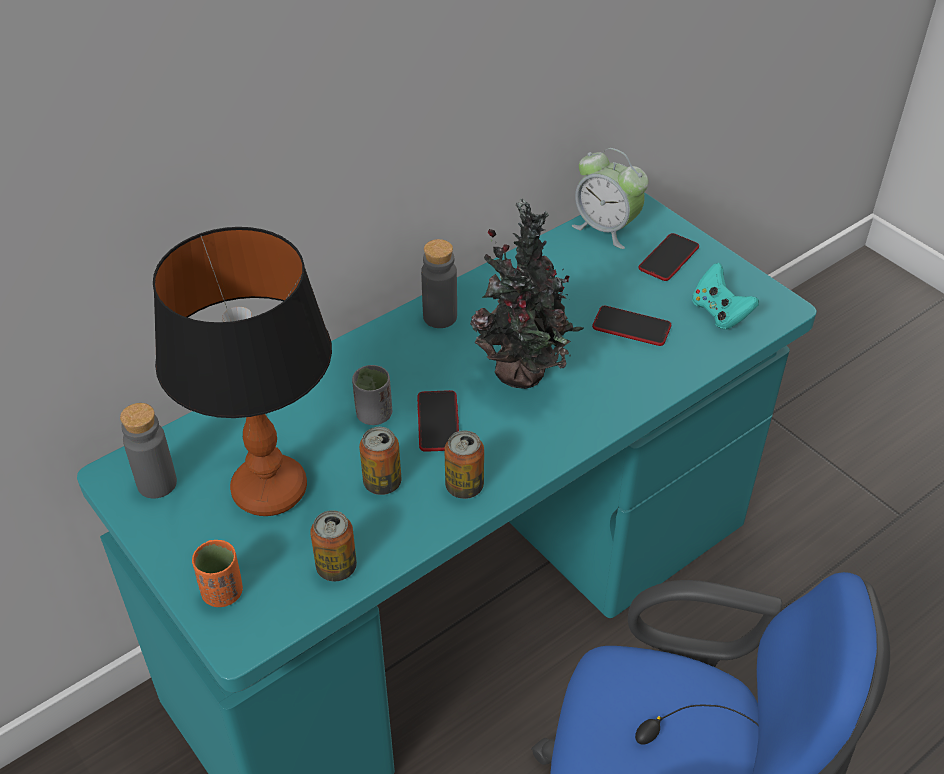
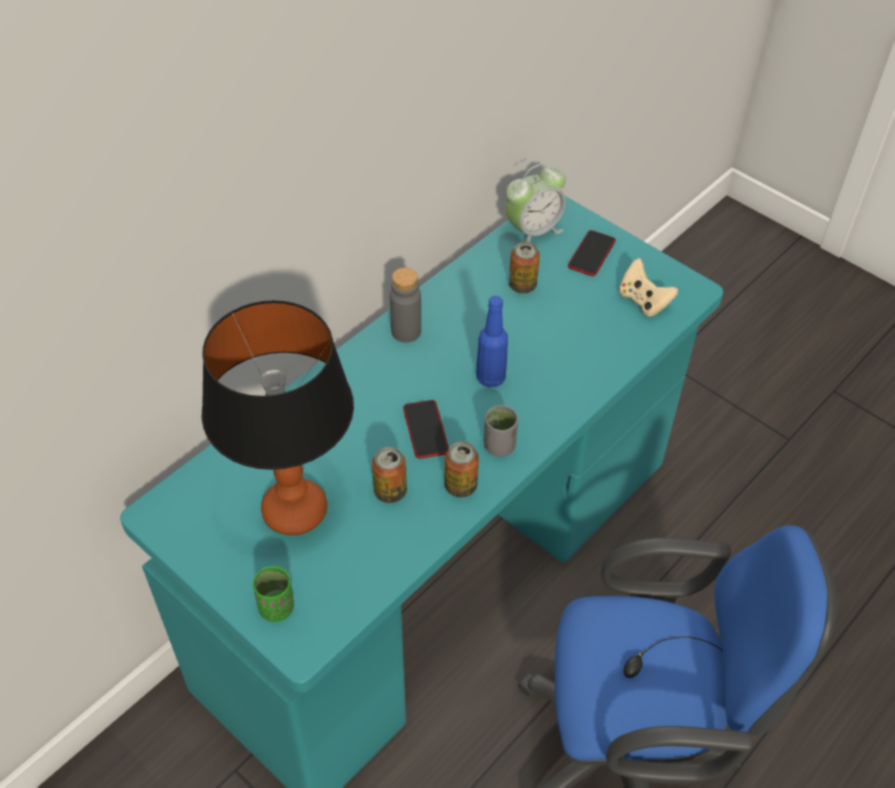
camera: 10 degrees left, 5 degrees up
grey bottle [120,403,177,499] -> none
orange cup [192,540,243,607] -> green cup [253,566,294,622]
can [310,510,357,581] -> can moved to [509,241,540,293]
grey cup [352,365,392,425] -> grey cup moved to [484,405,518,457]
potted plant [470,198,583,389] -> blue bottle [476,296,508,387]
alarm clock [572,148,648,249] -> alarm clock turned 60 degrees counterclockwise [505,164,566,242]
phone [592,306,671,346] -> none
turquoise game controller [692,263,759,329] -> beige game controller [619,258,678,317]

